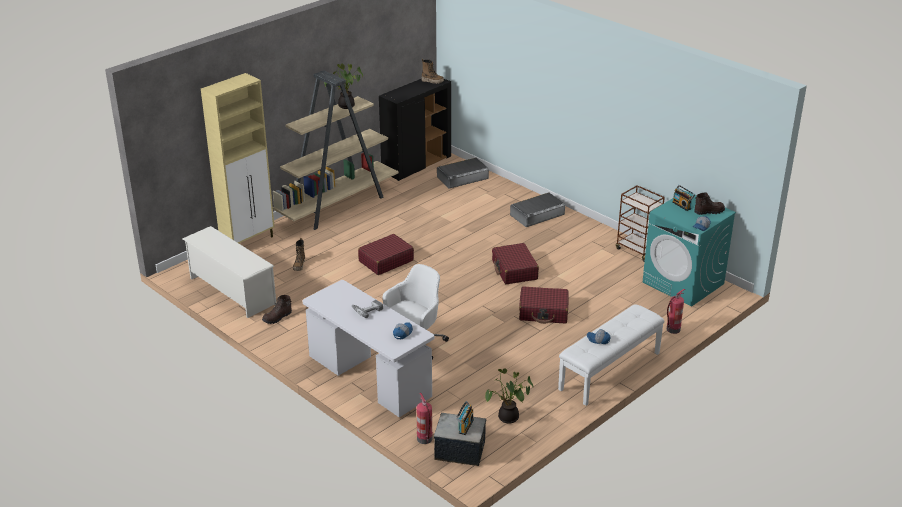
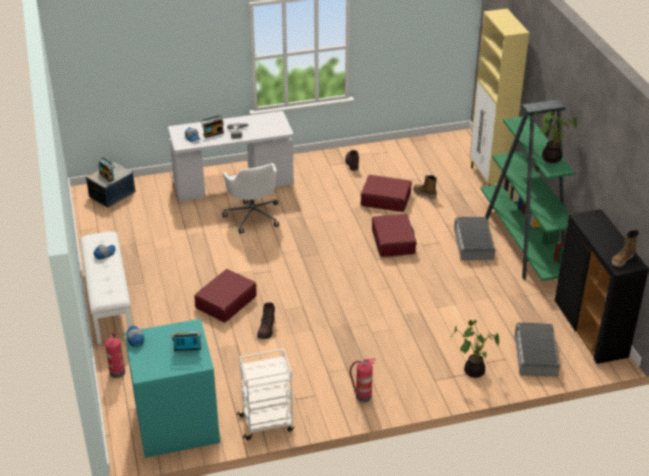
camera: 120 degrees right, 5 degrees up
white shoe rack [182,226,276,318] -> none
beige bookcase [273,70,399,230] -> green bookcase [481,99,575,281]
fire extinguisher [417,393,433,444] -> fire extinguisher moved to [350,359,376,402]
potted plant [485,369,533,424] -> potted plant moved to [450,320,499,378]
red suitcase [492,243,539,284] -> red suitcase moved to [361,175,412,212]
grey storage box [510,192,565,227] -> grey storage box moved to [454,217,495,261]
brown cart [616,185,665,262] -> white cart [237,349,295,440]
brown boot [694,192,725,215] -> brown boot moved to [257,303,276,339]
none -> radio [201,115,224,138]

